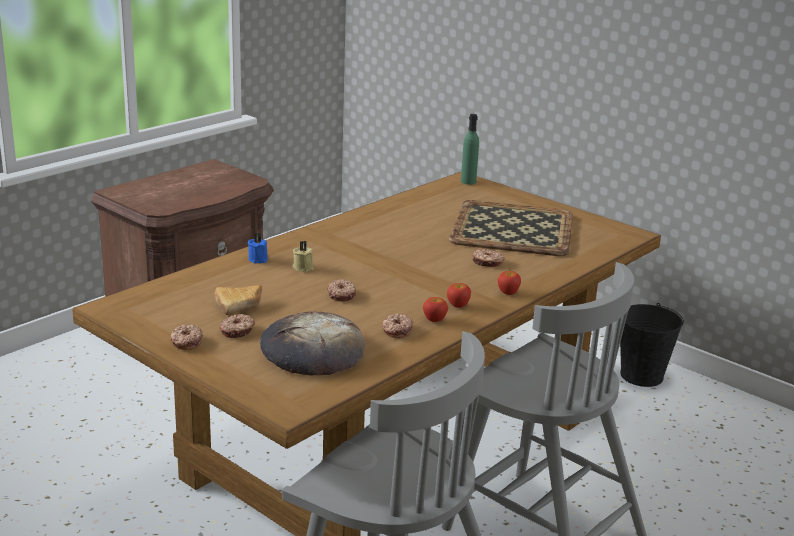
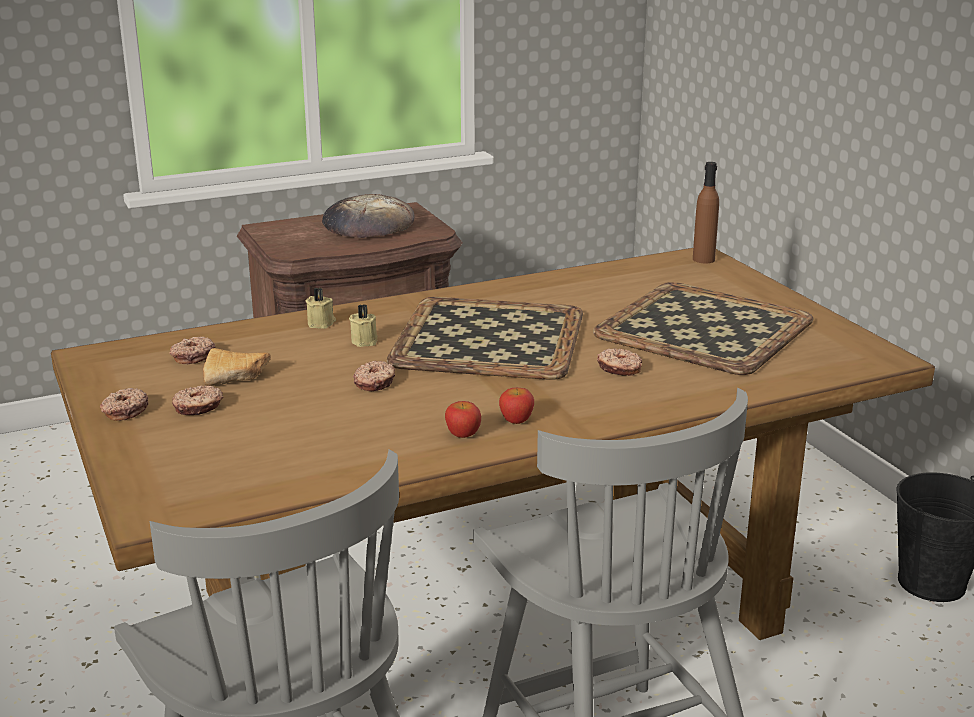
camera: 25 degrees right, 0 degrees up
blue candle [247,233,268,264] -> beige candle [306,288,336,329]
bread [260,311,365,376] -> bread moved to [322,194,414,238]
donut [382,314,413,338] -> donut moved to [169,337,215,364]
green bottle [461,114,479,185] -> brown bottle [693,162,719,263]
apple [498,271,521,295] -> none
none -> tray [387,297,583,380]

